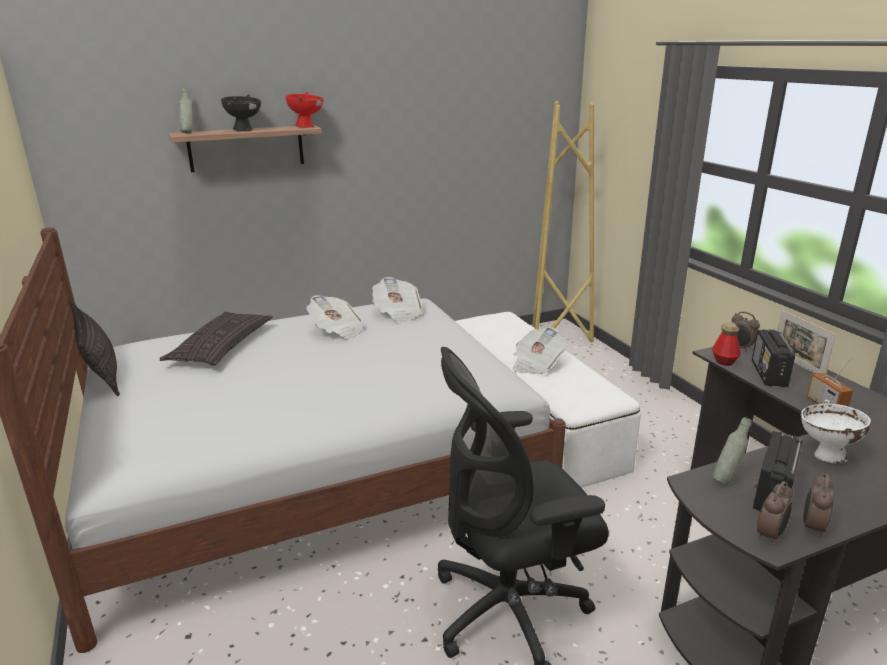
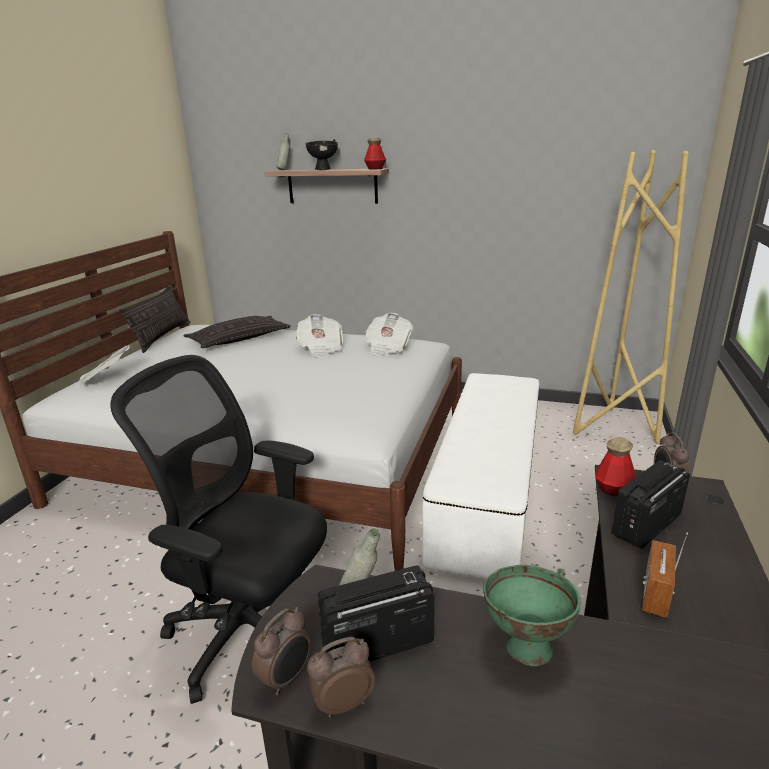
camera: 40 degrees right, 0 degrees up
red bowl [286,92,324,128] -> bottle [364,138,386,170]
newspaper [513,327,567,374] -> newspaper moved to [80,346,130,384]
alarm clock [757,481,793,545] -> alarm clock turned 45 degrees counterclockwise [252,607,311,696]
picture frame [777,310,836,374] -> none
white bowl [801,400,871,463] -> green bowl [483,564,581,666]

